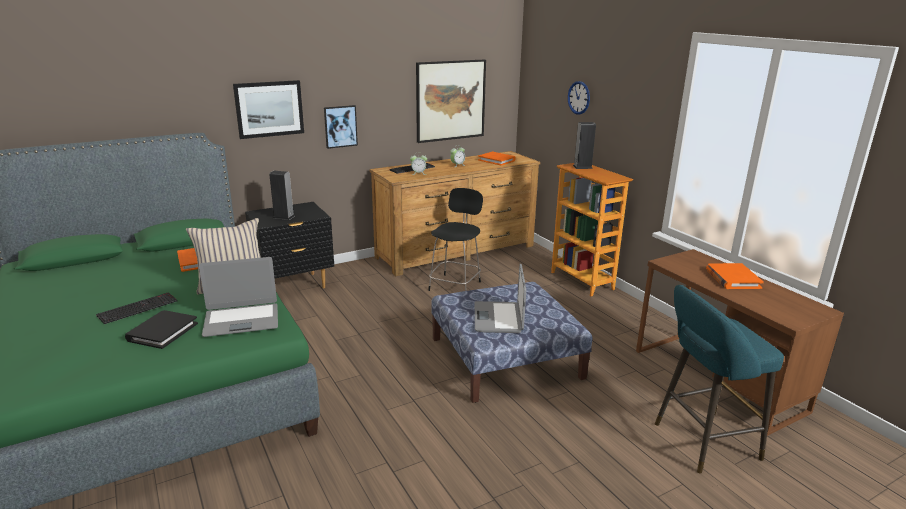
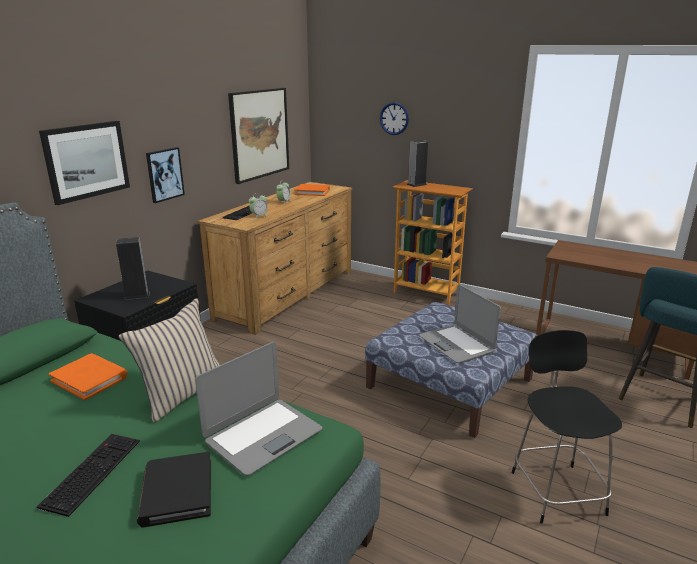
camera: 30 degrees left, 0 degrees up
black chair [428,188,483,291] -> black chair moved to [512,330,622,524]
orange book [706,263,764,289] -> none

